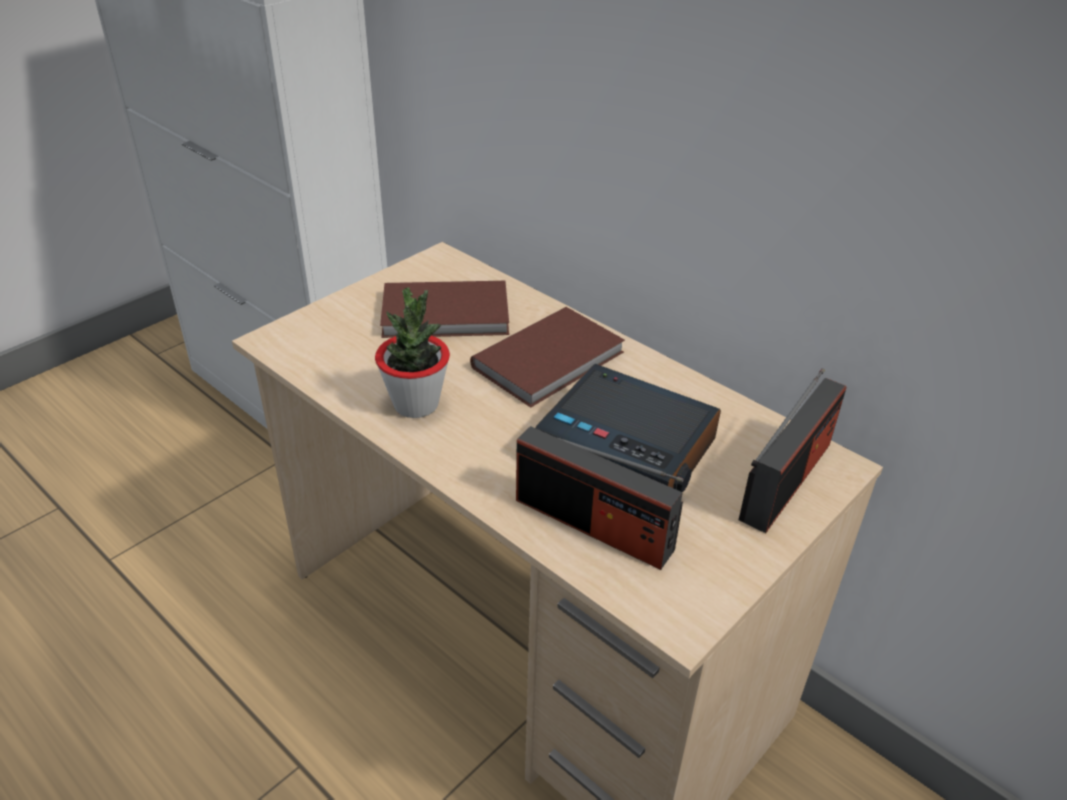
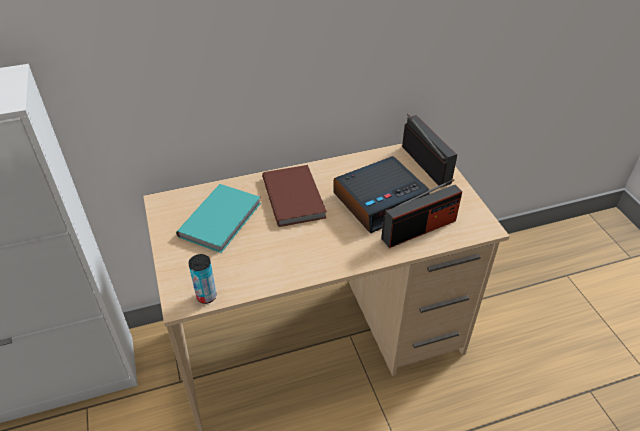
camera: 60 degrees left, 5 degrees up
potted plant [375,287,450,418] -> none
brown book [380,281,509,338] -> turquoise book [176,184,261,253]
none -> can [188,254,217,304]

